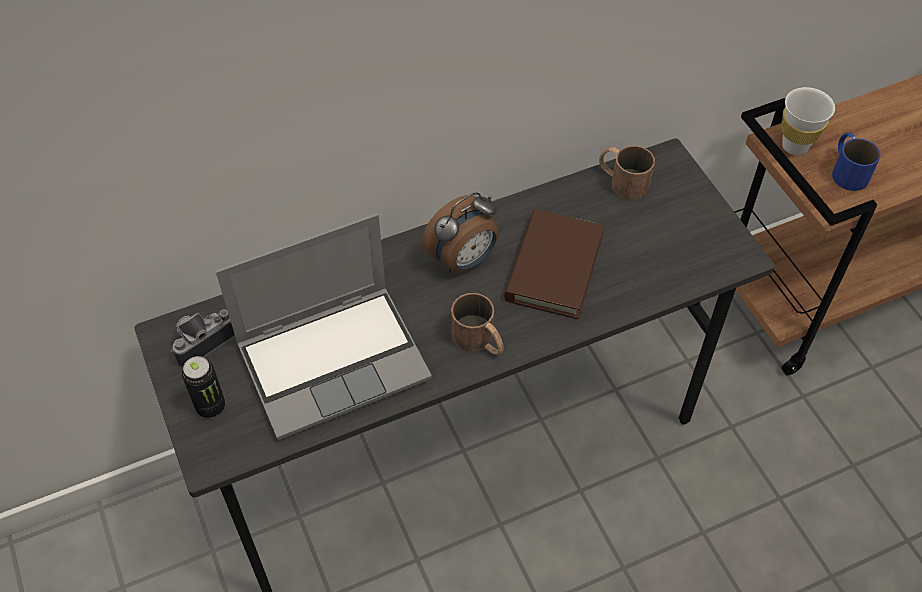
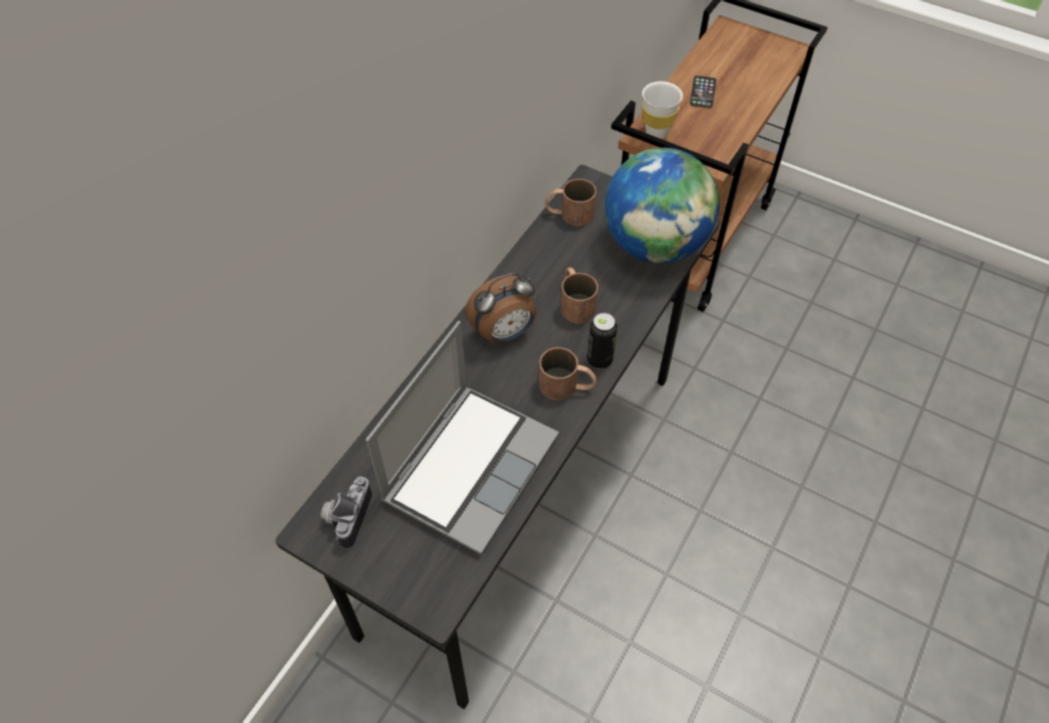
camera: 35 degrees left, 0 degrees up
can [182,356,225,418] -> can moved to [587,313,617,369]
alarm clock [422,193,499,272] -> alarm clock turned 45 degrees clockwise [465,273,536,343]
brown book [504,210,604,319] -> brown mug [561,267,598,323]
blue mug [832,132,881,191] -> none
none -> globe [604,148,719,263]
none -> phone [690,76,716,108]

